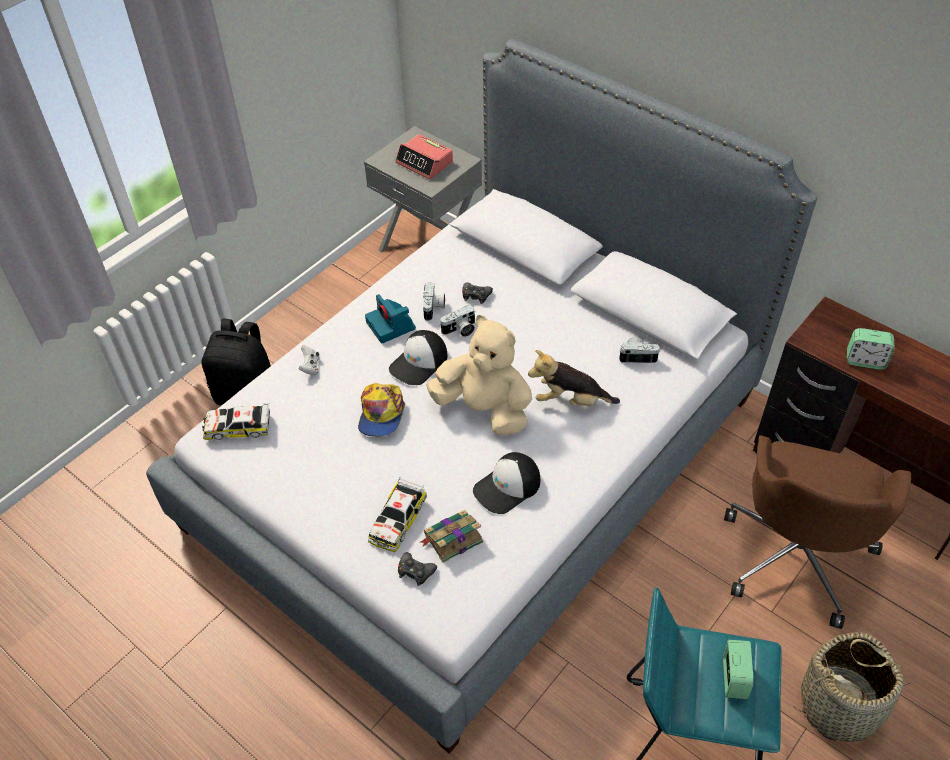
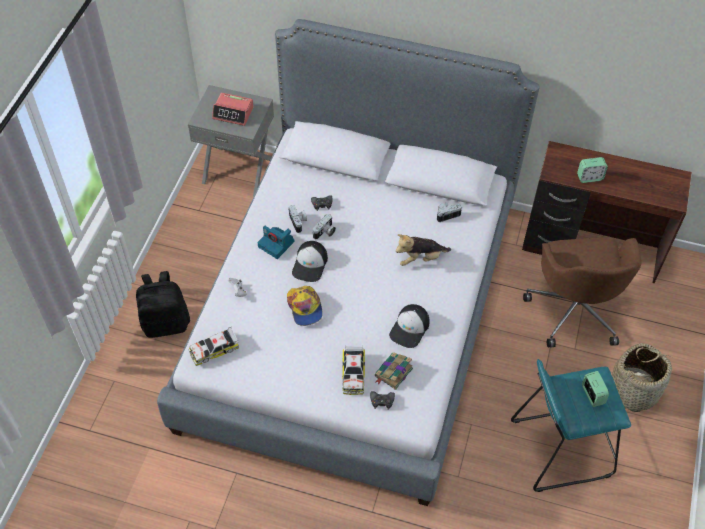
camera: 25 degrees left, 5 degrees up
beige plush toy [426,315,532,436] -> none

